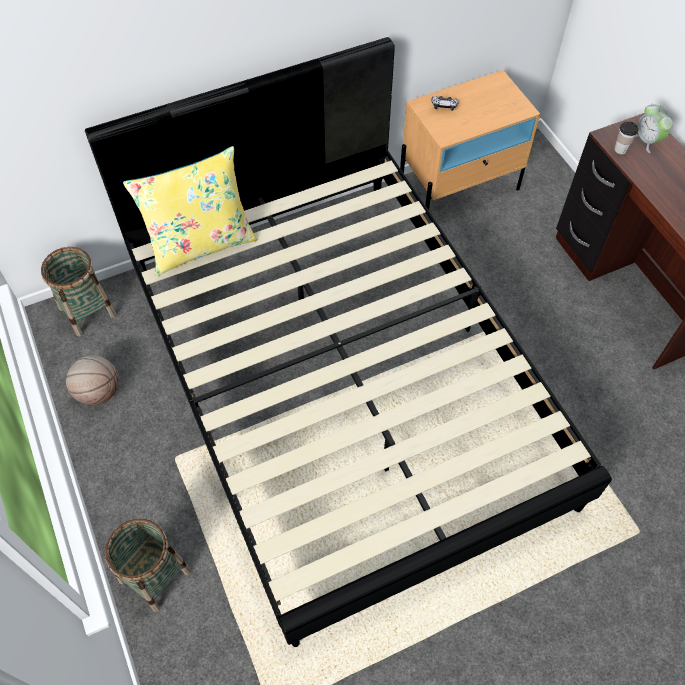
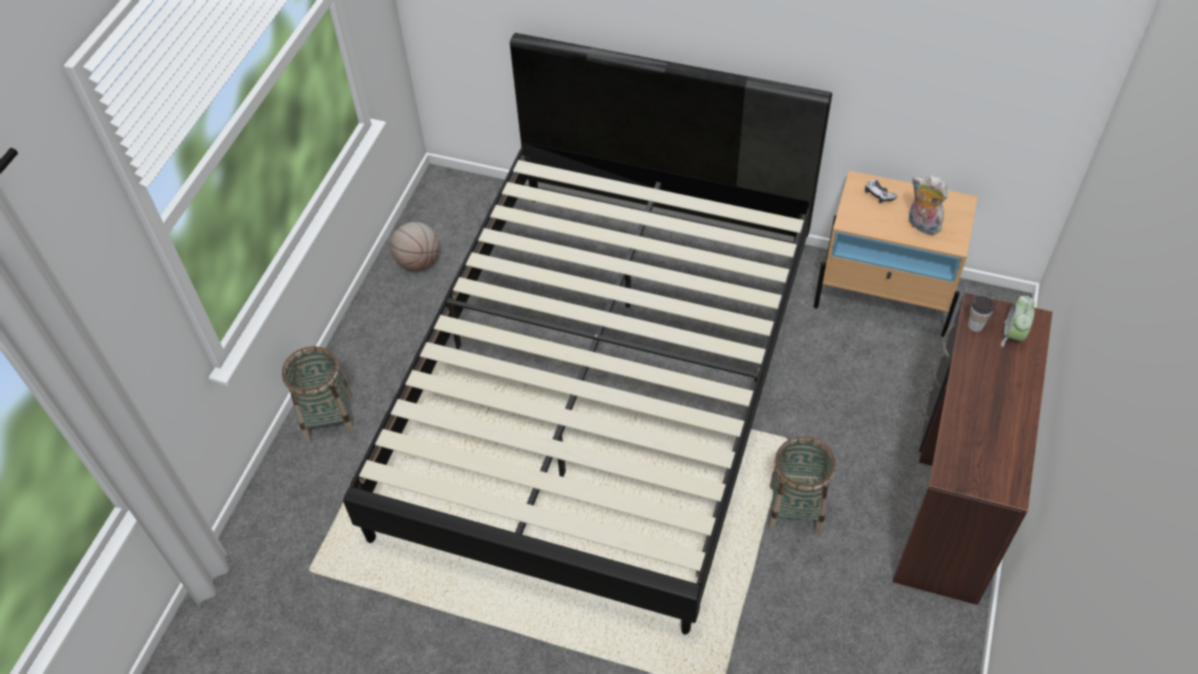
camera: 45 degrees right, 5 degrees down
basket [41,247,116,336] -> basket moved to [768,436,836,535]
yellow pillow [123,146,257,276] -> none
none -> plush toy [909,175,948,235]

